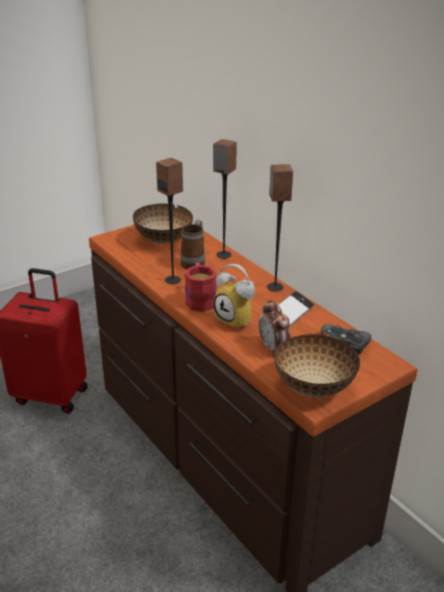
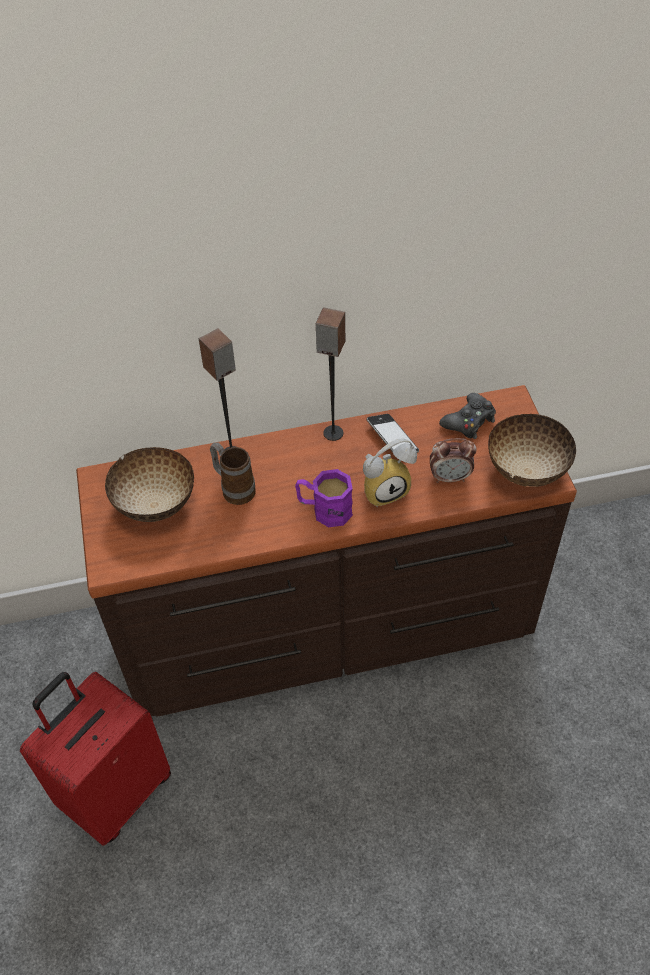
camera: 65 degrees left, 20 degrees up
speaker [156,158,183,284] -> none
red mug [185,263,217,312] -> purple mug [295,469,353,527]

